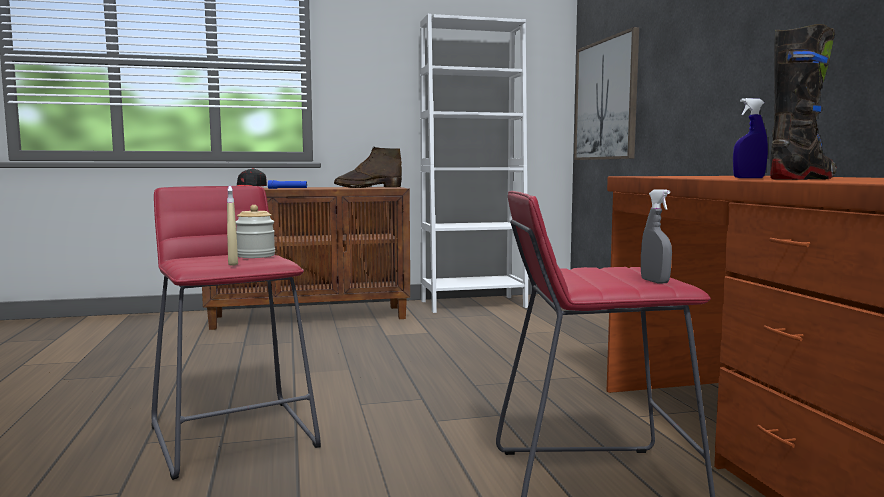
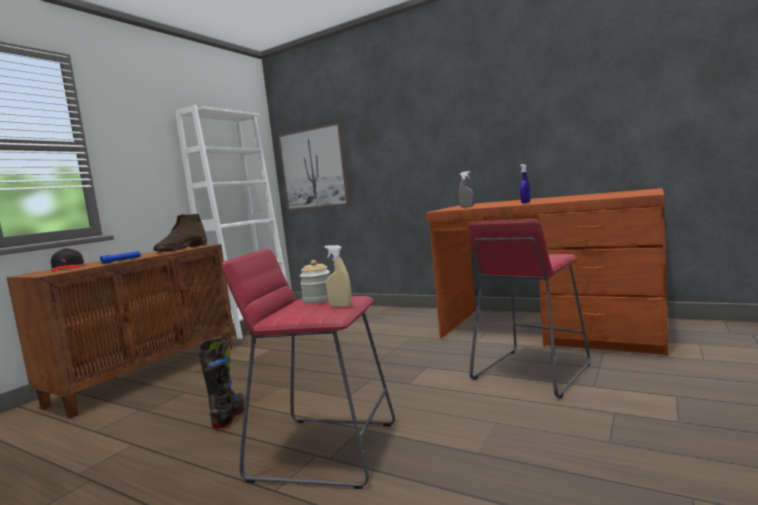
camera: 45 degrees left, 0 degrees up
grey spray bottle [641,189,672,283] -> grey spray bottle moved to [459,171,474,208]
black boot [770,24,837,180] -> black boot moved to [198,337,246,428]

